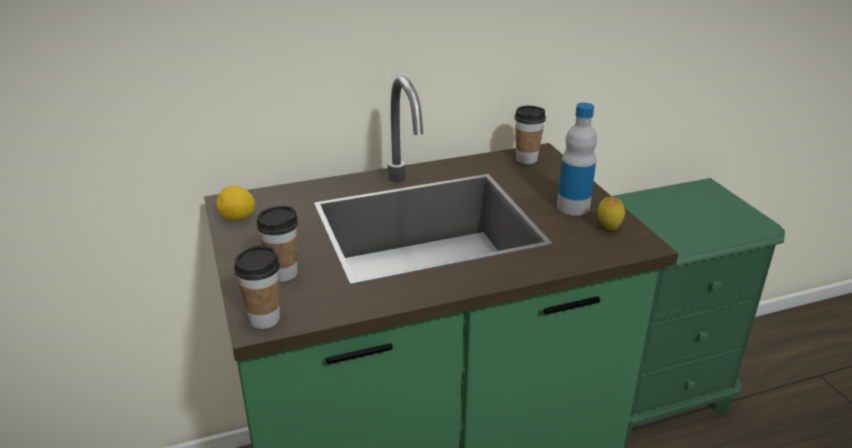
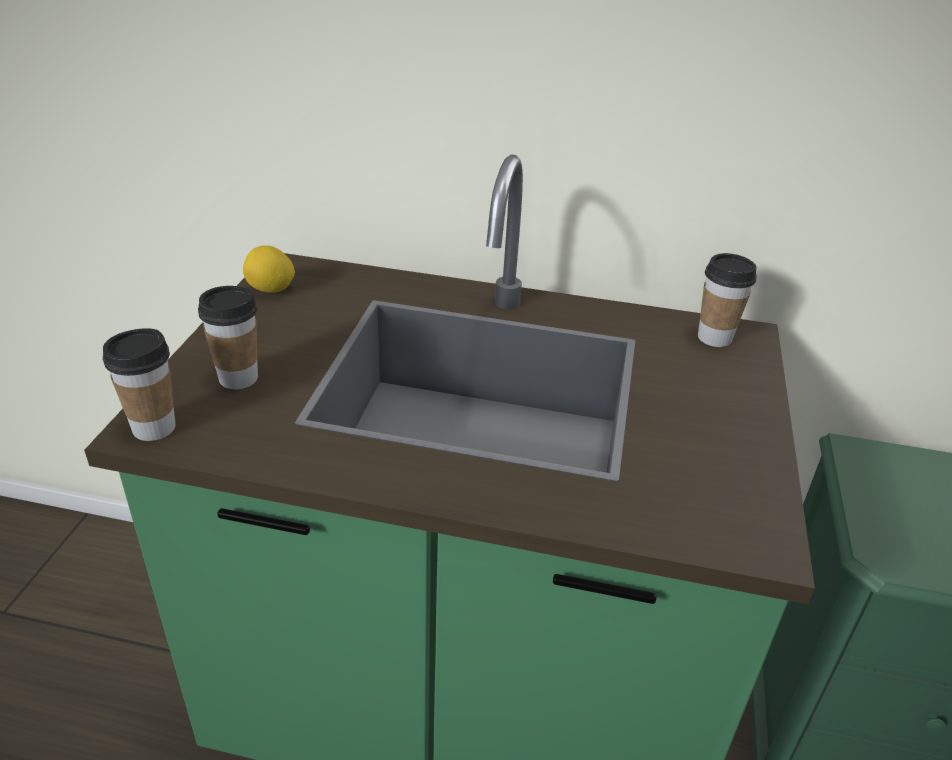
camera: 30 degrees right, 5 degrees up
bottle [557,103,597,216] -> none
lemon [598,197,625,230] -> none

